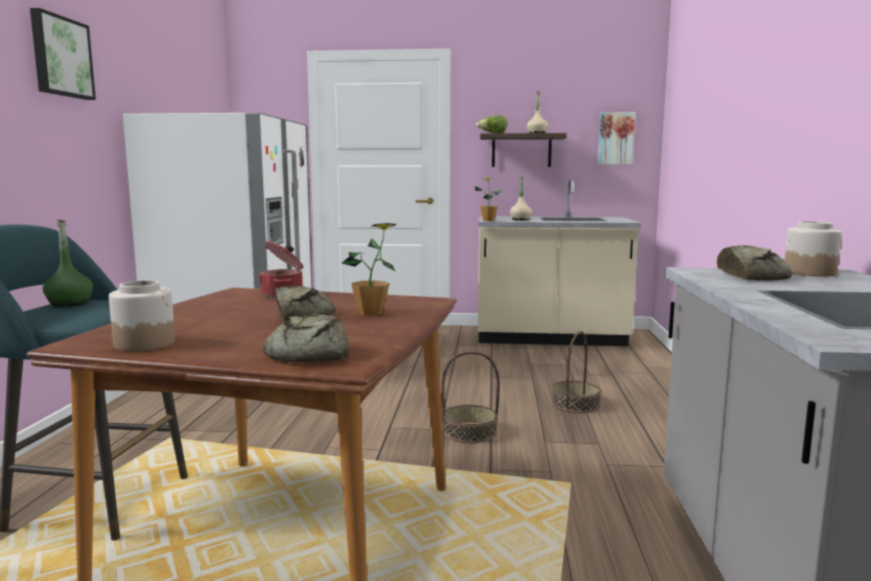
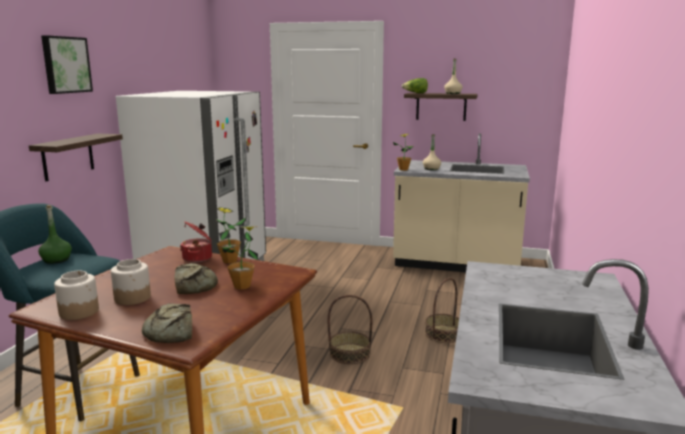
camera: 10 degrees right, 5 degrees up
picture [598,112,635,164] -> none
bread [717,245,792,280] -> none
jar [785,221,842,277] -> jar moved to [111,259,151,305]
none -> shelf [29,133,123,181]
none -> potted plant [216,207,246,264]

